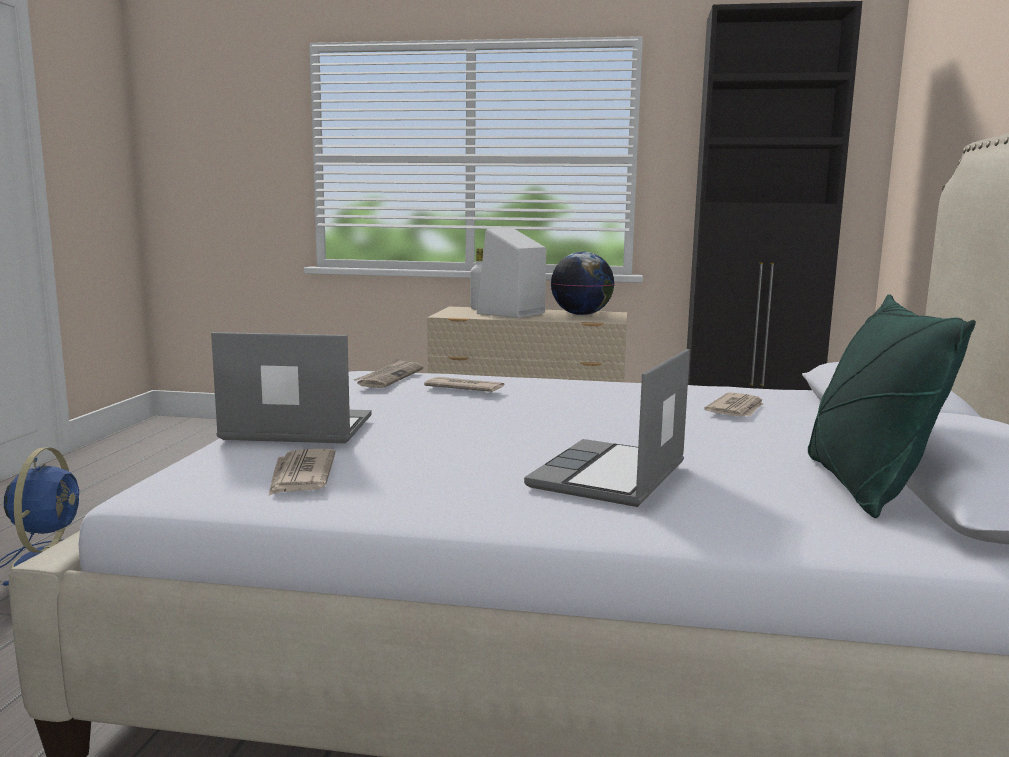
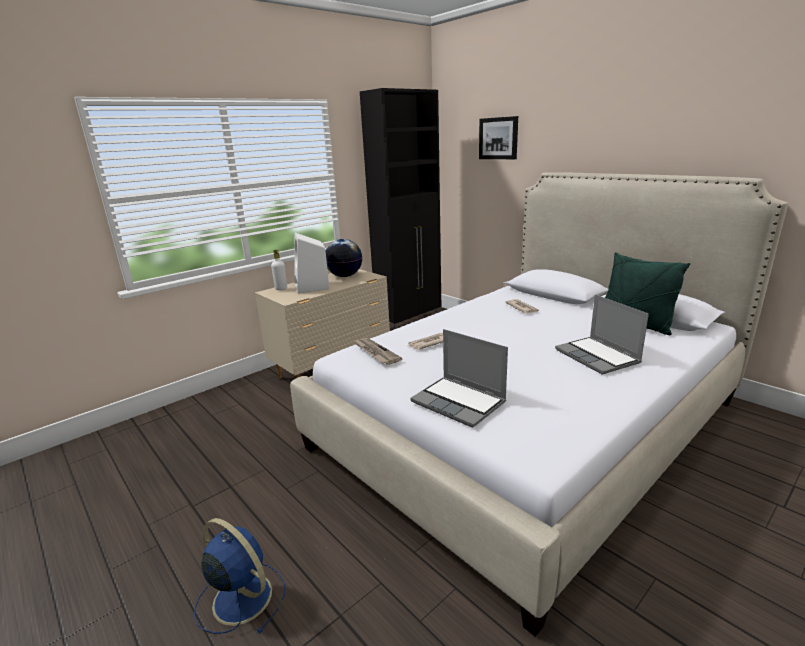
camera: 50 degrees left, 10 degrees up
laptop [211,332,371,443] -> laptop turned 90 degrees counterclockwise [410,329,508,428]
newspaper [268,449,336,496] -> none
none -> picture [479,116,518,159]

